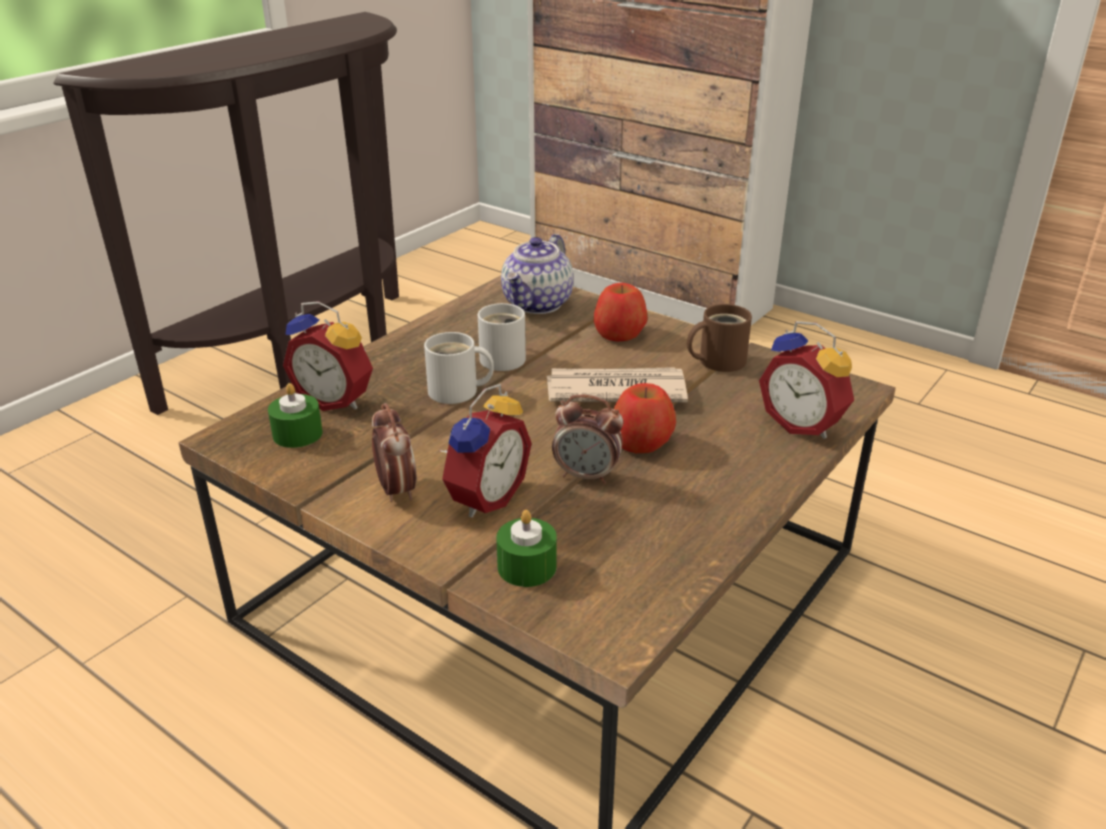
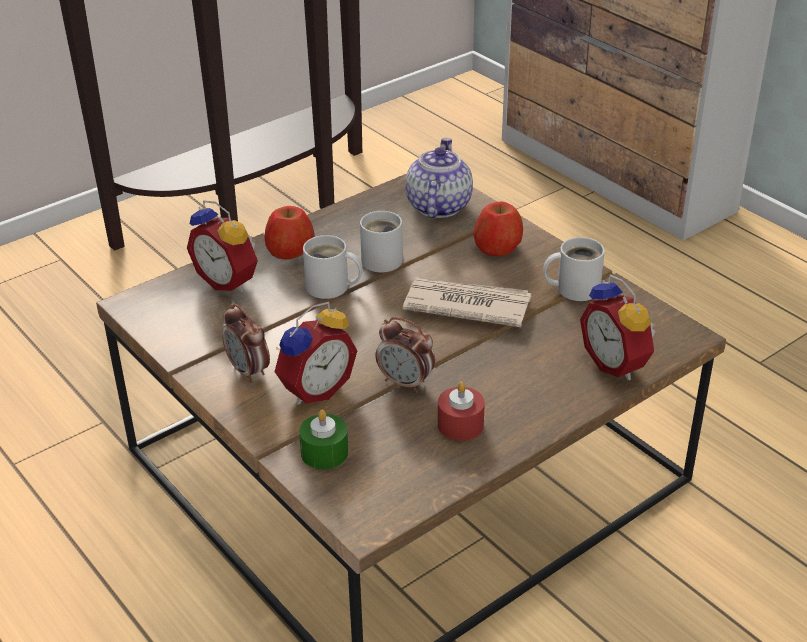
camera: 15 degrees right, 5 degrees up
green candle [268,383,323,448] -> none
alarm clock [372,403,417,502] -> alarm clock turned 150 degrees clockwise [222,304,270,383]
teapot [501,234,574,314] -> teapot turned 150 degrees clockwise [406,137,473,218]
apple [614,383,676,453] -> apple moved to [265,206,315,259]
brown mug [687,304,752,372] -> white mug [543,237,605,301]
none -> red candle [438,382,485,441]

